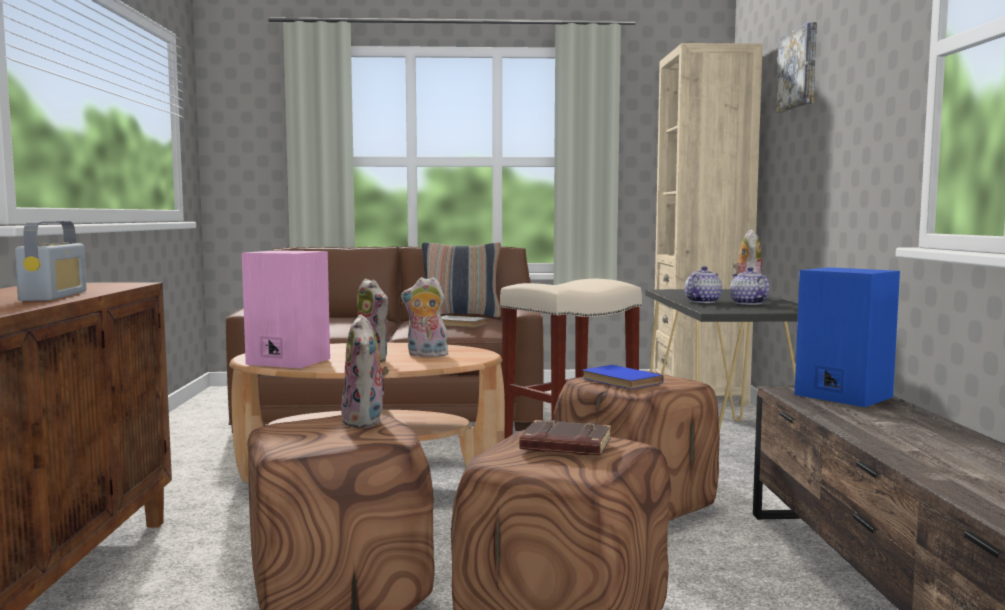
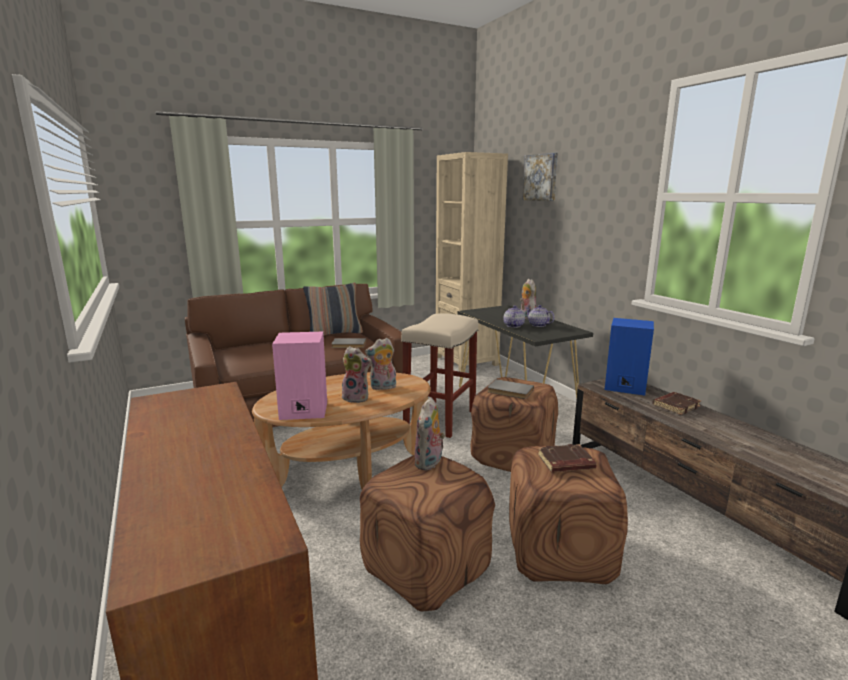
camera: 25 degrees left, 10 degrees up
radio [15,221,87,301] -> none
plush toy [341,314,390,428] -> plush toy turned 60 degrees clockwise [414,397,445,471]
blue book [582,365,663,389] -> grey book [487,379,534,399]
none -> brown book [652,392,701,415]

